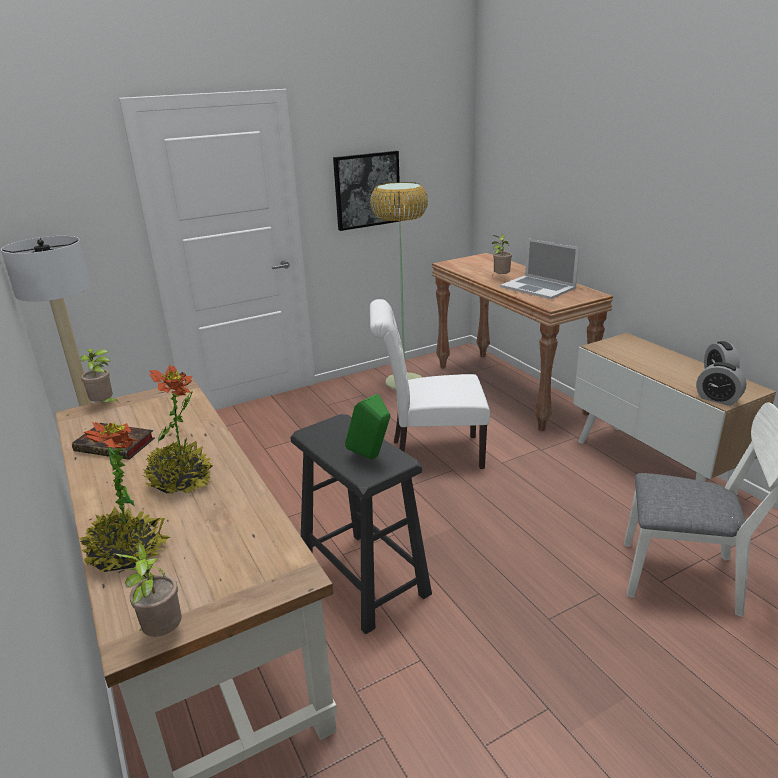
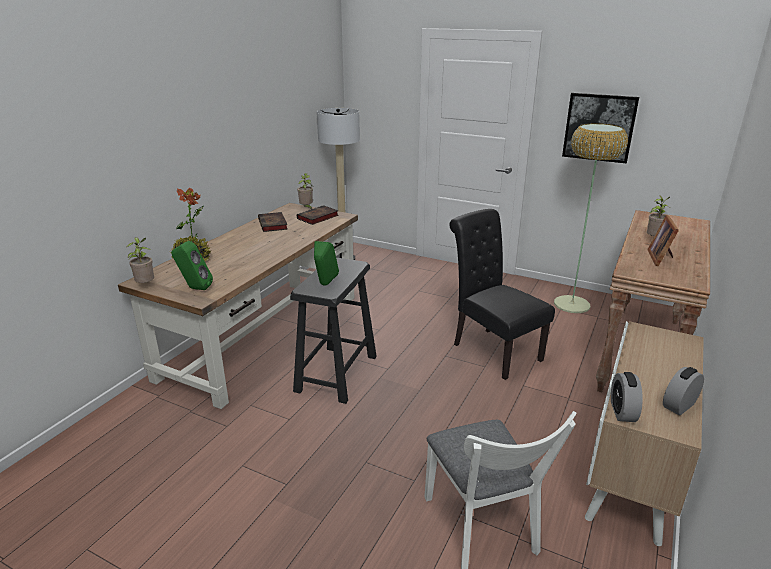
camera: 55 degrees right, 0 degrees up
potted plant [142,365,213,494] -> none
white chair [370,299,490,469] -> black chair [449,209,555,380]
laptop [500,238,580,299] -> picture frame [647,215,679,266]
none -> green speaker [171,241,213,290]
none -> book [297,205,339,225]

